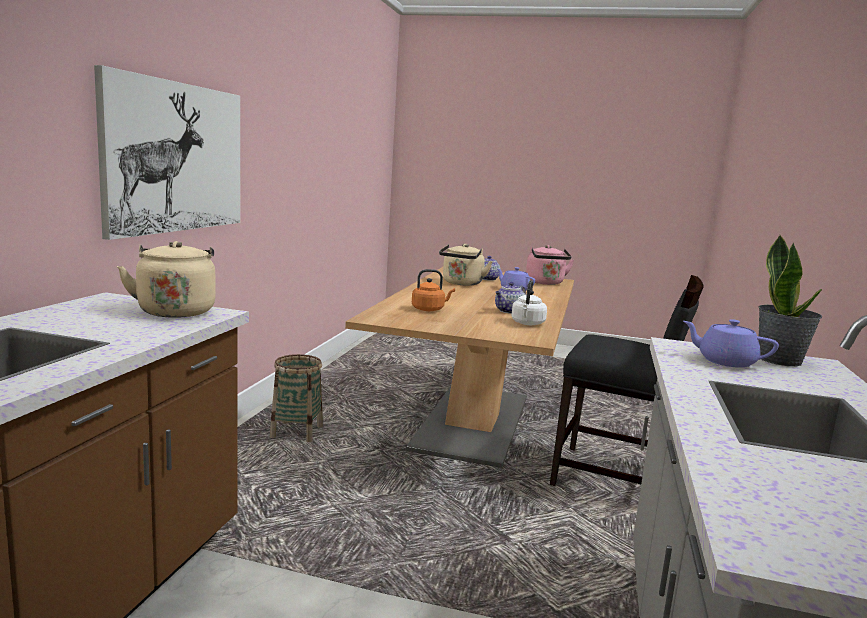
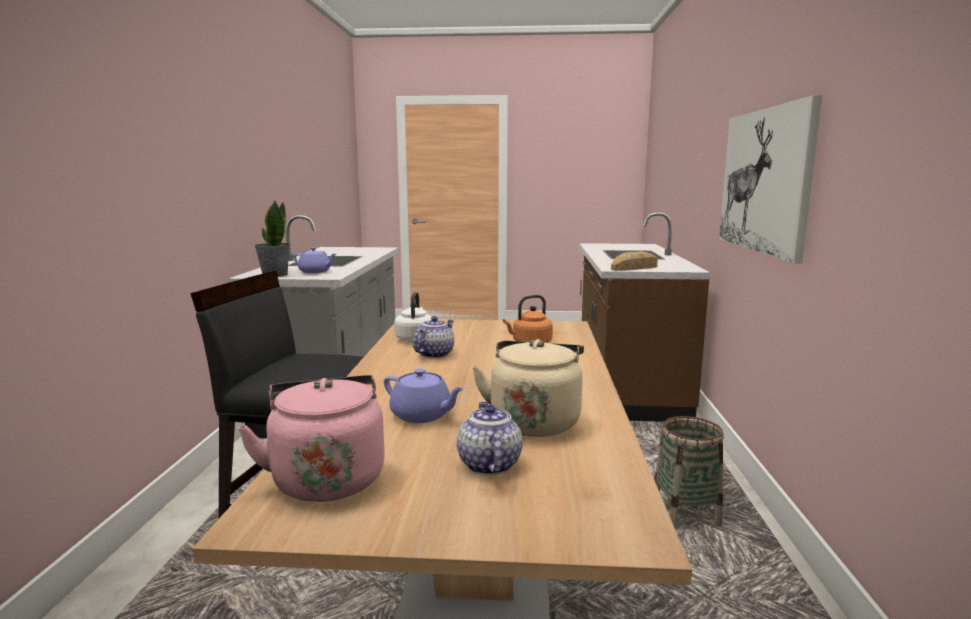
camera: 170 degrees right, 0 degrees up
beige kettle [117,241,216,318] -> bread [611,251,658,270]

